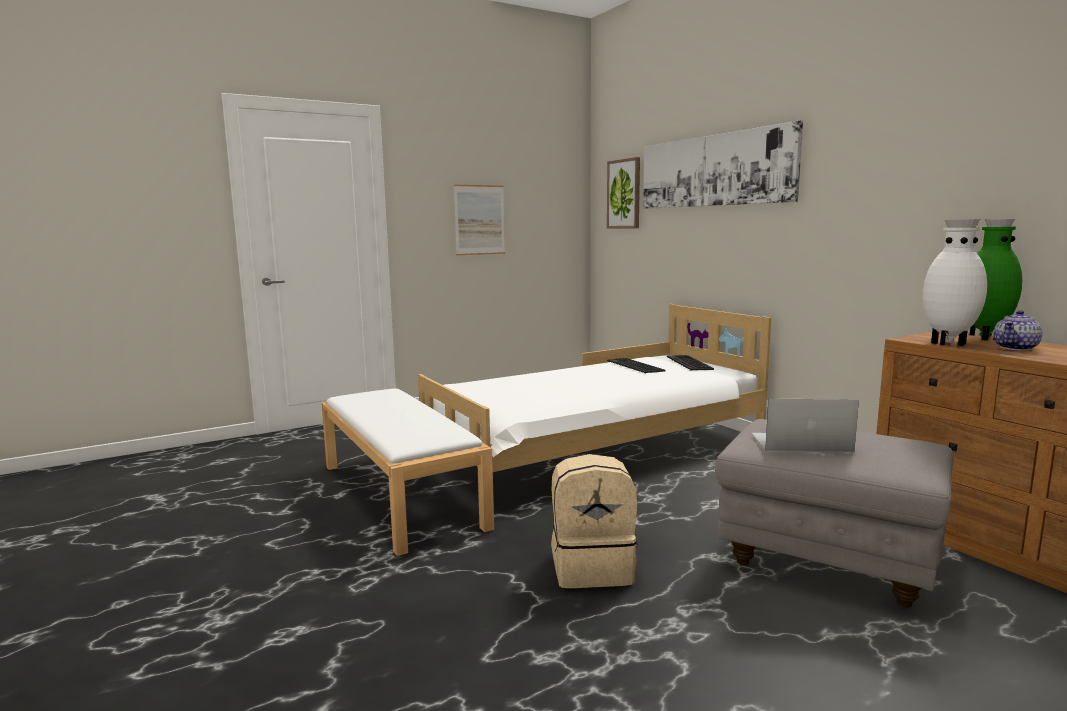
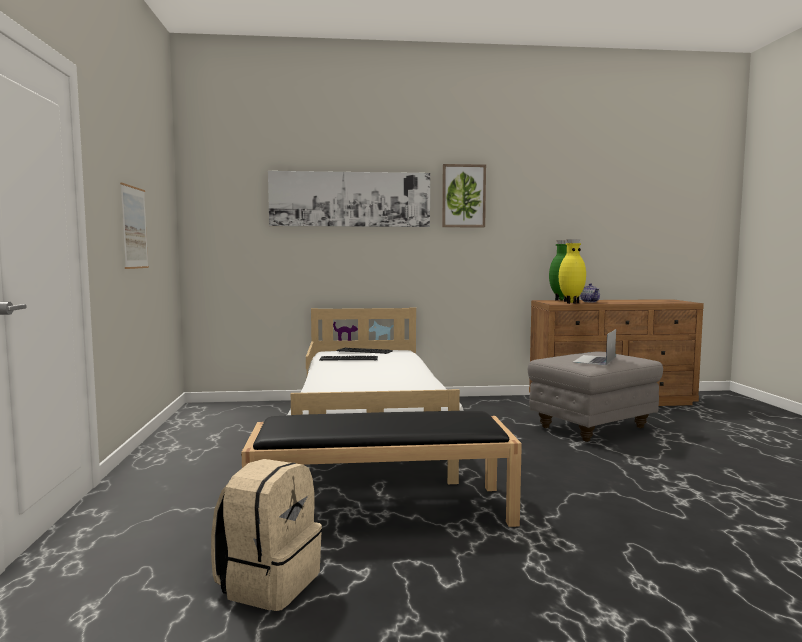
camera: 65 degrees left, 5 degrees down
white bench [321,388,494,556] -> black bench [241,411,522,527]
beige backpack [551,454,638,588] -> beige backpack moved to [211,459,322,611]
picture [607,157,640,229] -> picture moved to [442,164,486,227]
white vase [923,219,987,346] -> yellow vase [559,239,586,304]

